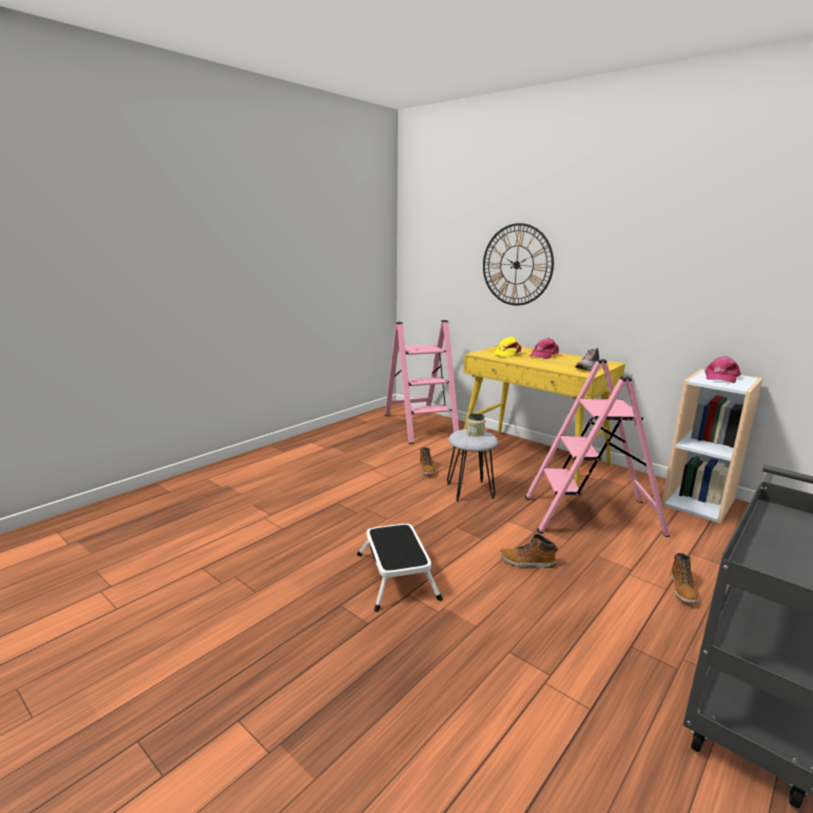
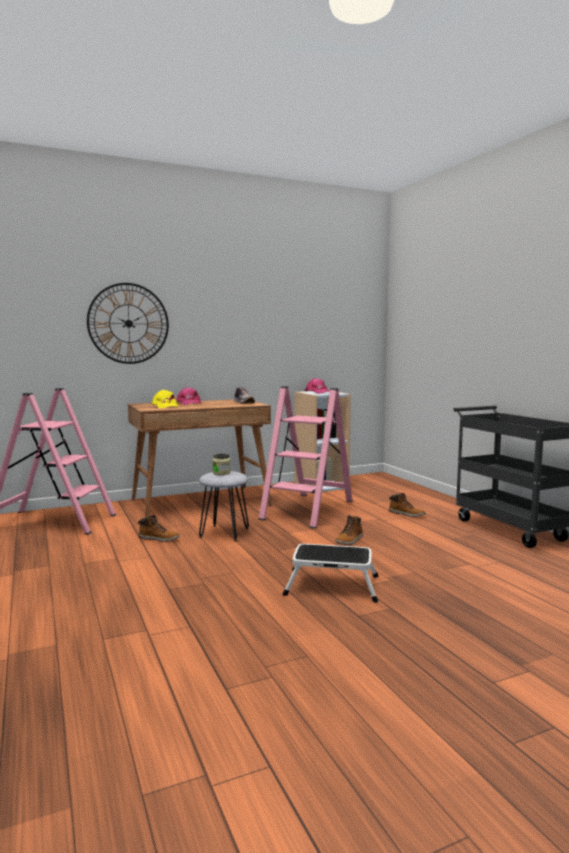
camera: 65 degrees left, 10 degrees down
yellow desk [459,345,625,486] -> brown desk [128,399,272,518]

